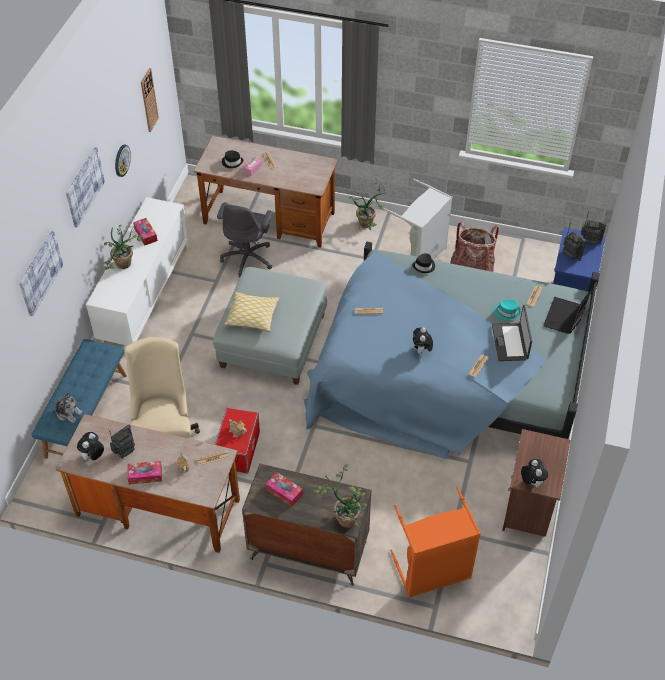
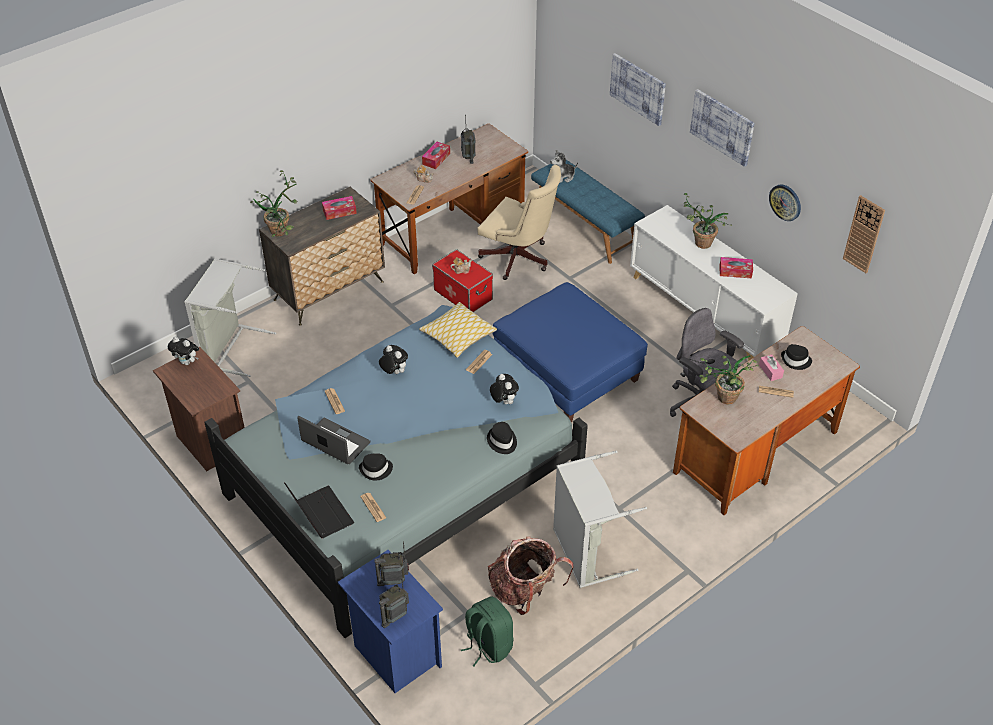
camera: 125 degrees right, 5 degrees down
plush toy [77,432,104,461] -> plush toy moved to [490,374,519,404]
grey ottoman [213,267,327,385] -> blue ottoman [493,282,648,422]
pillow [224,292,280,332] -> pillow moved to [419,302,497,358]
potted plant [349,179,387,230] -> potted plant moved to [699,355,759,405]
orange laundry basket [390,487,481,598] -> grey laundry basket [184,258,276,377]
turquoise hat [494,300,521,320] -> black hat [359,453,393,481]
none -> green backpack [461,596,514,666]

